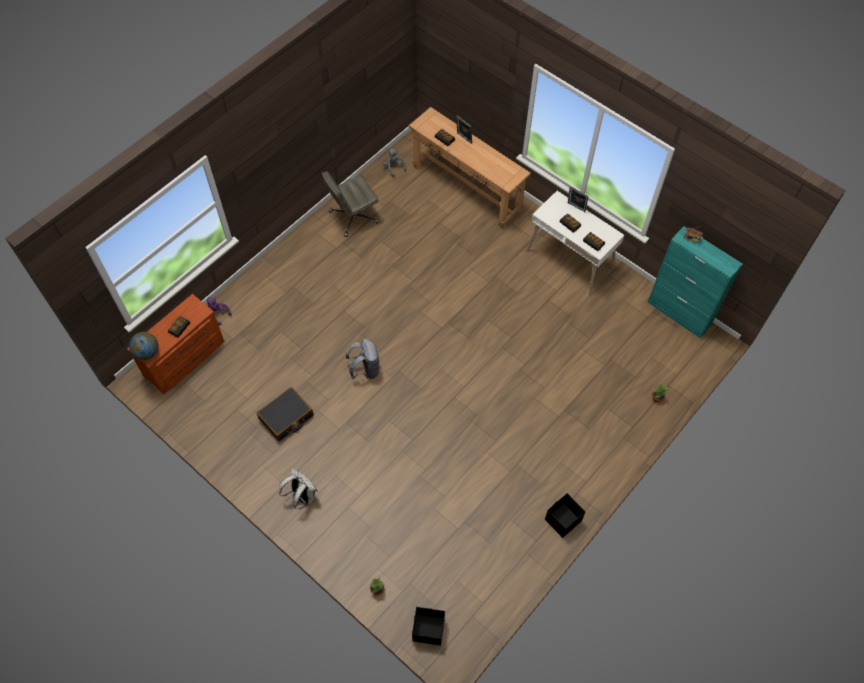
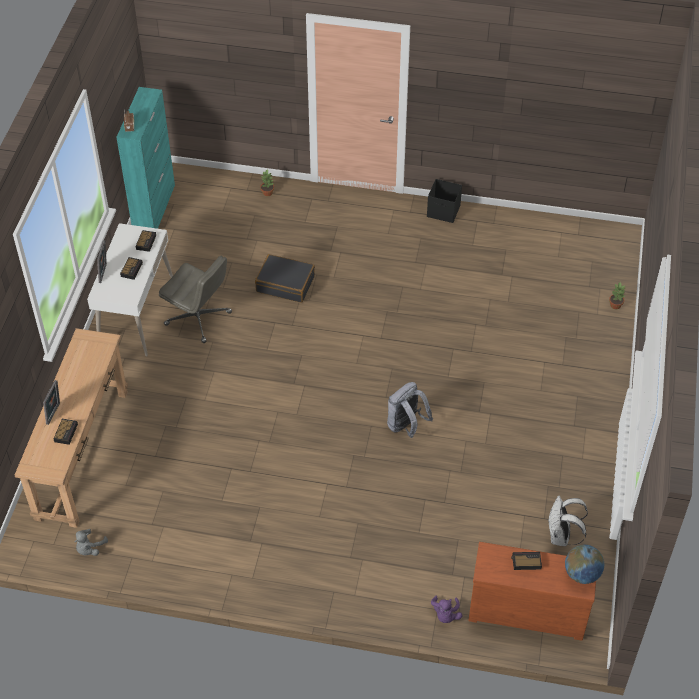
camera: 120 degrees left, 10 degrees down
black suitcase [257,387,314,441] -> black suitcase moved to [255,254,315,303]
white backpack [279,468,318,509] -> white backpack moved to [548,496,588,546]
grey office chair [322,171,379,237] -> grey office chair moved to [159,255,232,343]
black storage box [412,607,445,646] -> none

